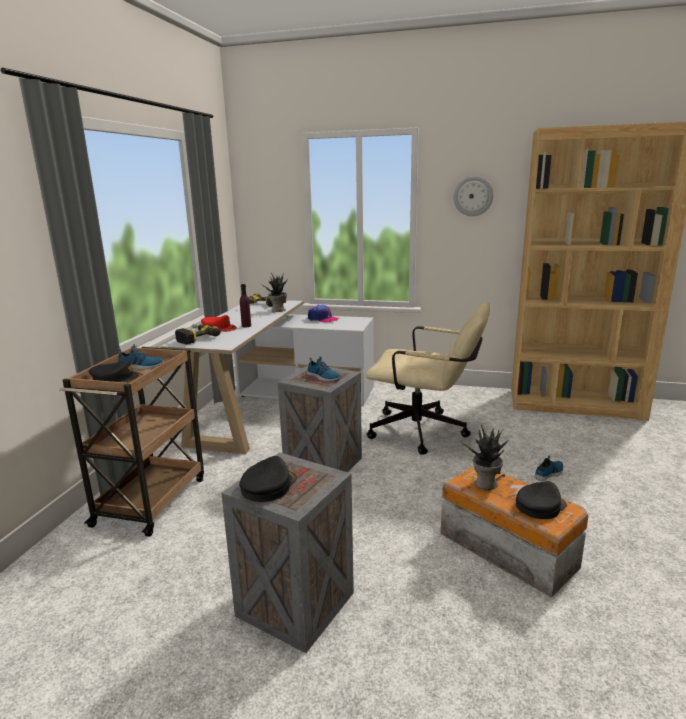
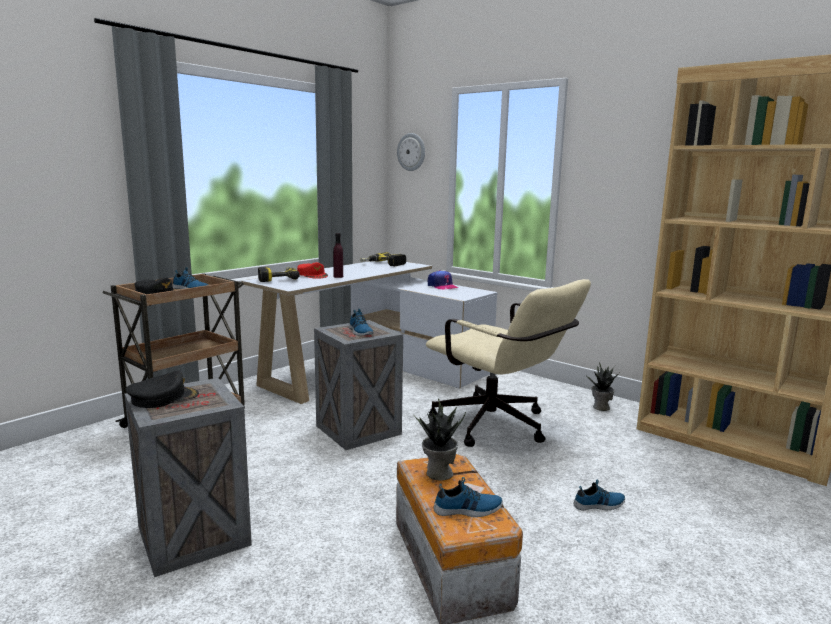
camera: 25 degrees right, 5 degrees down
potted plant [261,272,288,312] -> potted plant moved to [584,362,619,411]
wall clock [454,176,493,216] -> wall clock moved to [397,133,425,171]
black cap [516,481,567,519] -> shoe [434,477,503,517]

